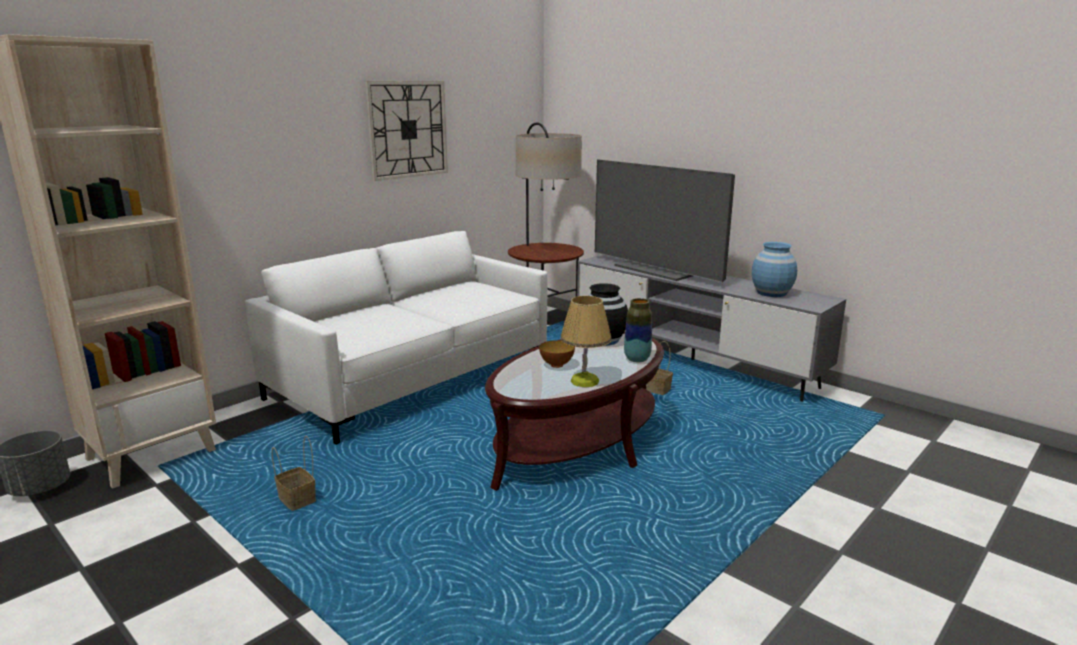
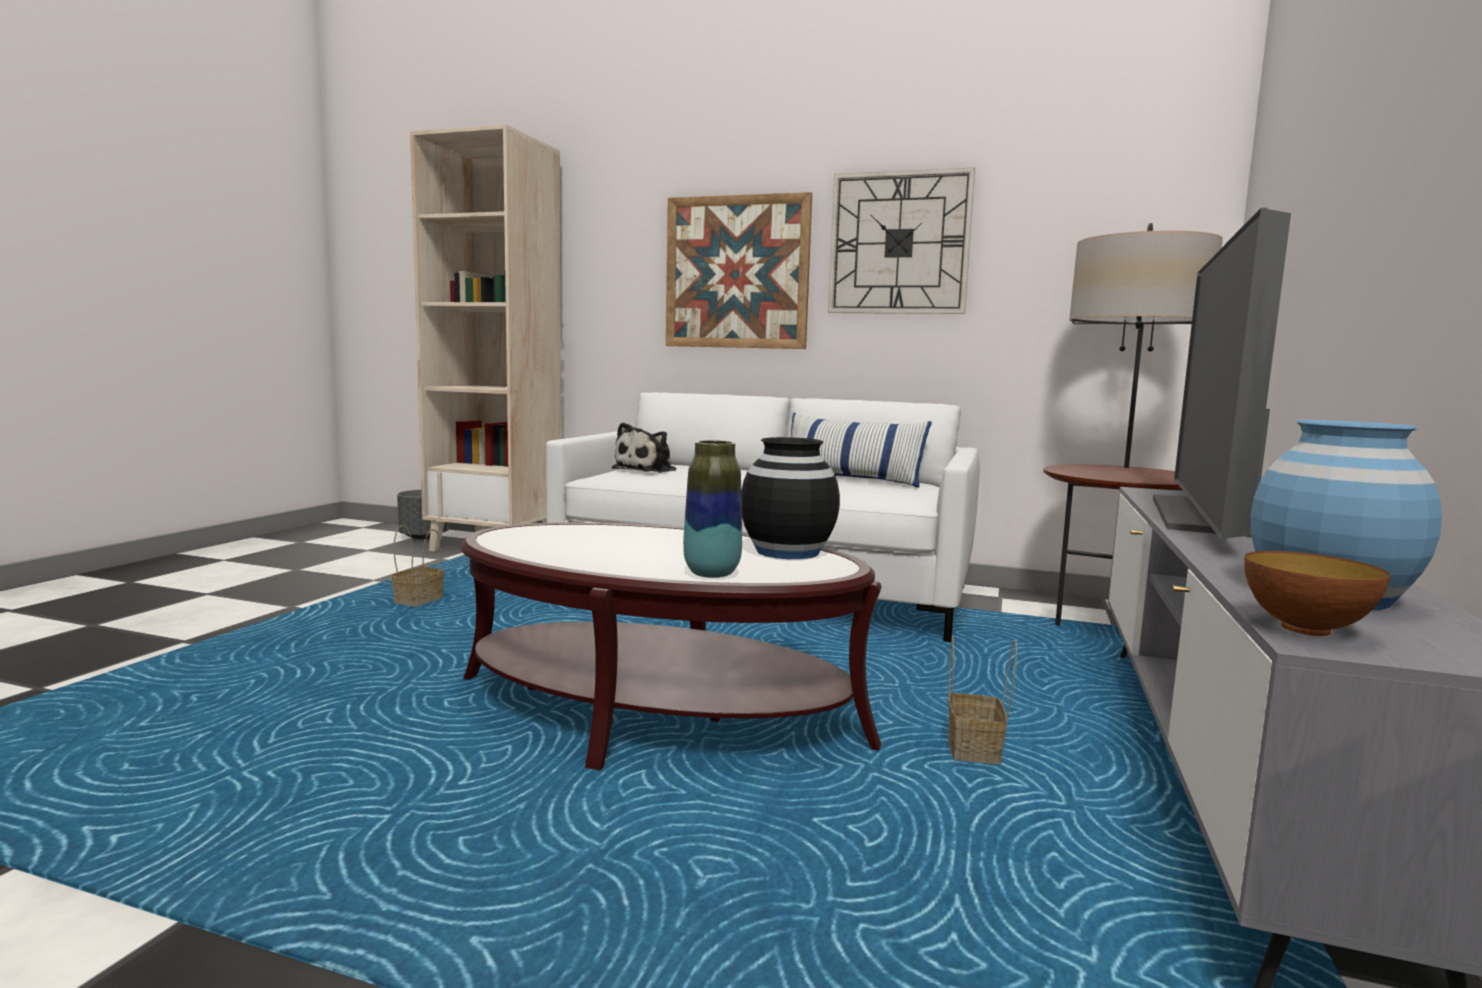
camera: 65 degrees right, 10 degrees down
bowl [539,340,575,368] -> bowl moved to [1244,551,1390,636]
table lamp [560,296,612,387] -> none
none -> plush toy [612,422,677,473]
none -> picture [666,192,812,349]
none -> pillow [791,413,932,488]

